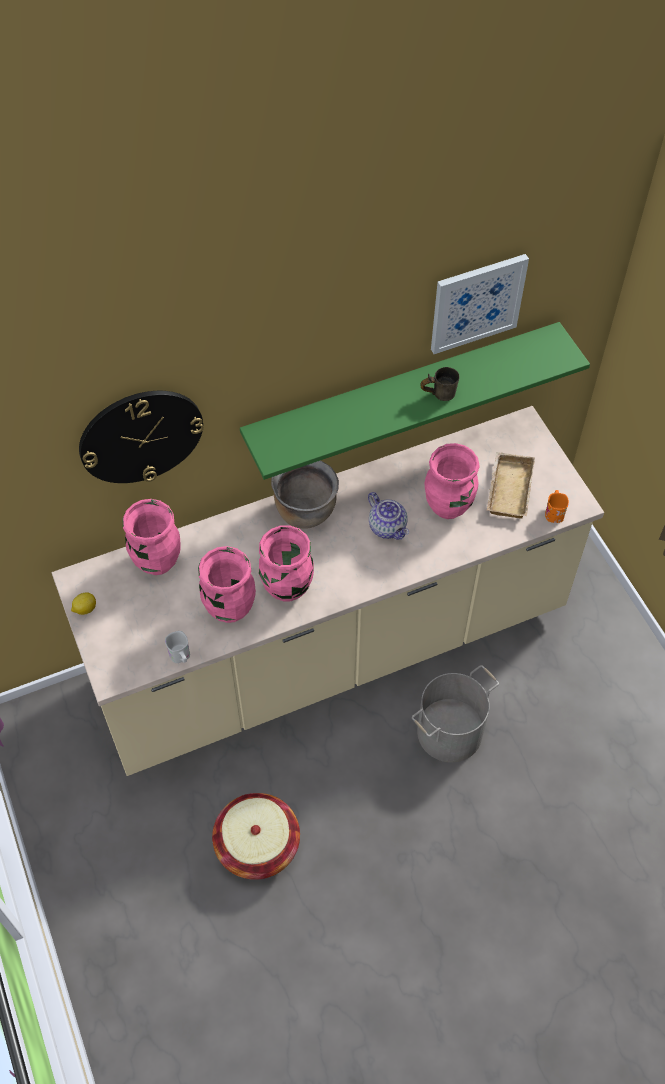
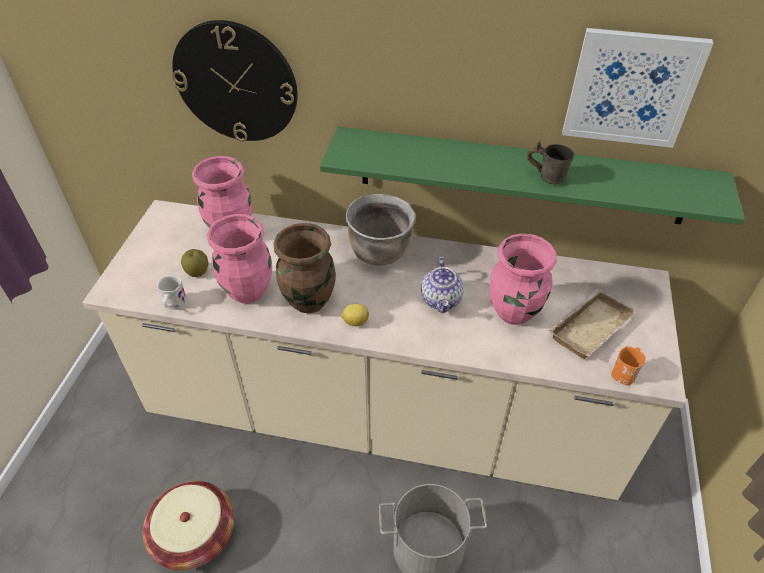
camera: 35 degrees right, 10 degrees down
lemon [71,593,96,615] -> lemon moved to [341,304,369,326]
pink vase [259,525,314,602] -> brown vase [273,223,336,313]
none -> apple [181,249,209,277]

